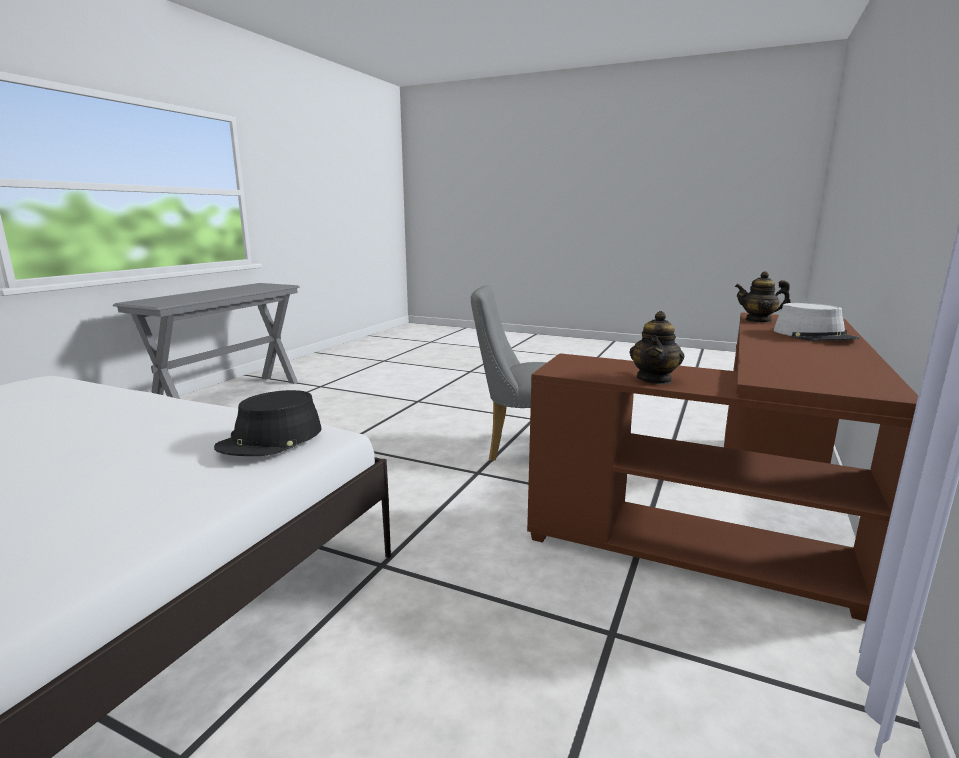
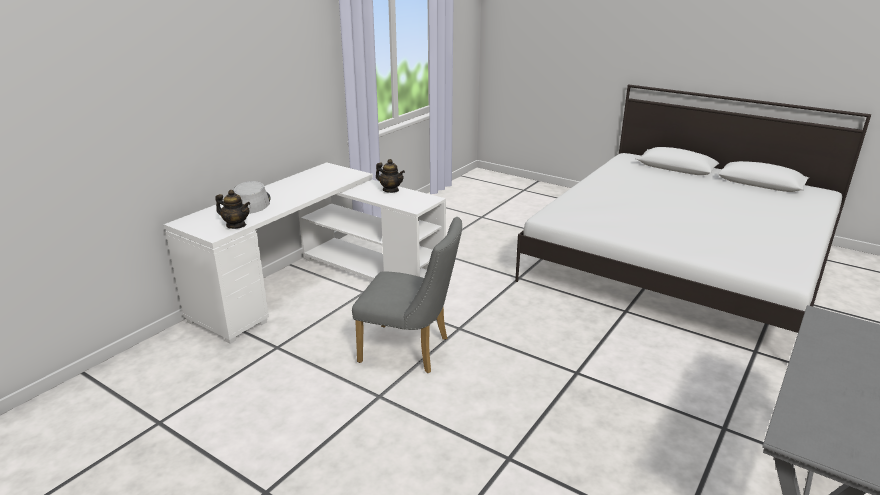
camera: 170 degrees left, 10 degrees up
black hat [214,390,321,456] -> none
brown desk [527,312,918,621] -> white desk [164,162,446,344]
teapot [630,311,684,384] -> teapot turned 90 degrees clockwise [376,159,405,193]

